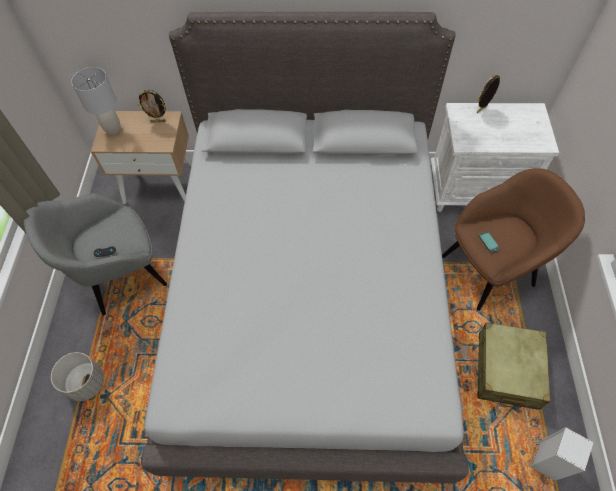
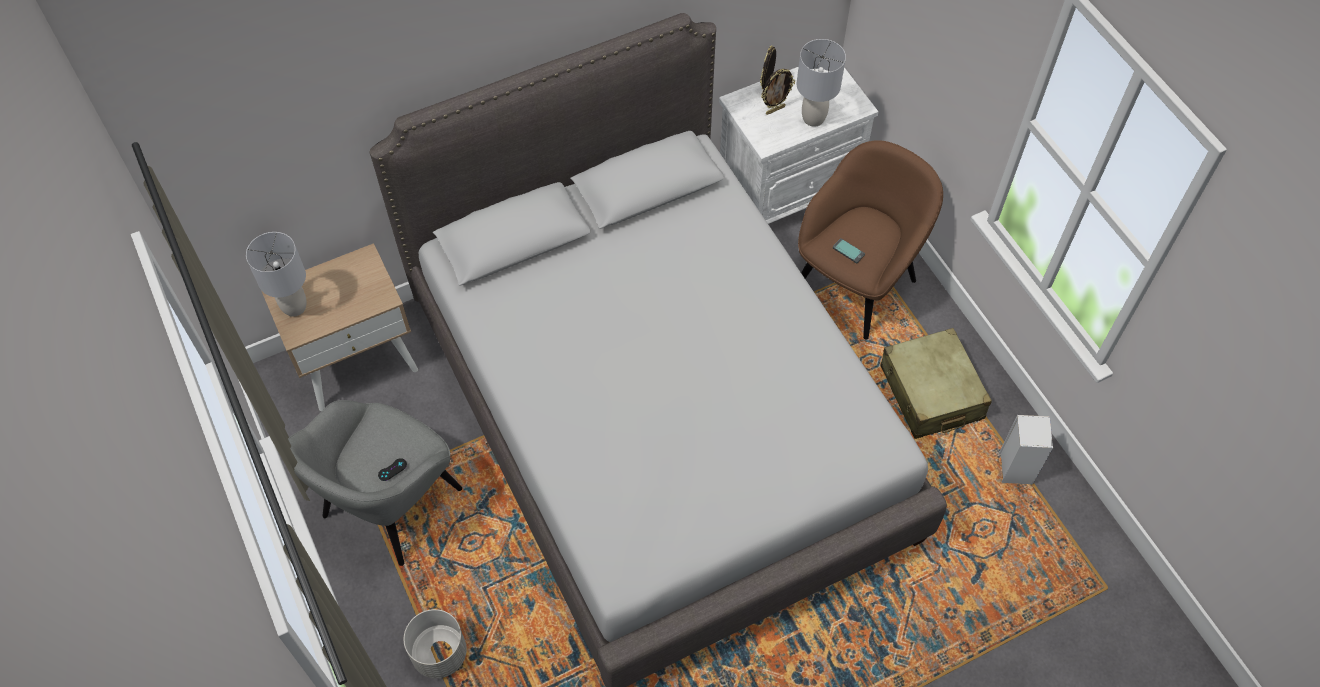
camera: 30 degrees left, 0 degrees up
picture frame [138,89,167,122] -> picture frame moved to [762,69,795,115]
none -> grey table lamp [797,39,846,127]

